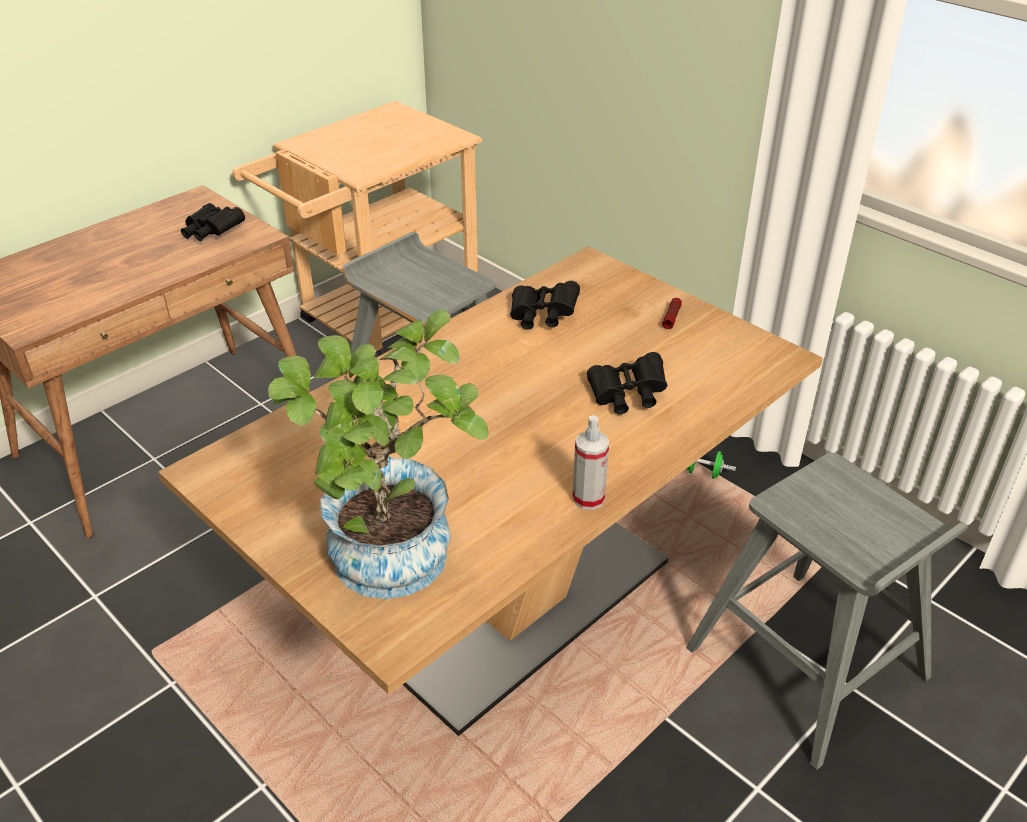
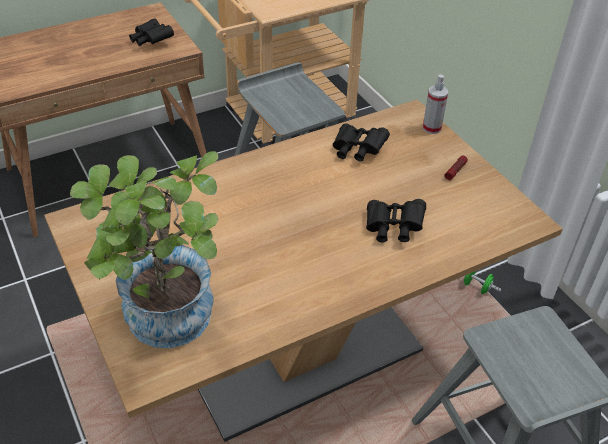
camera: 15 degrees right, 5 degrees up
spray bottle [573,415,609,510] -> spray bottle moved to [423,74,448,134]

